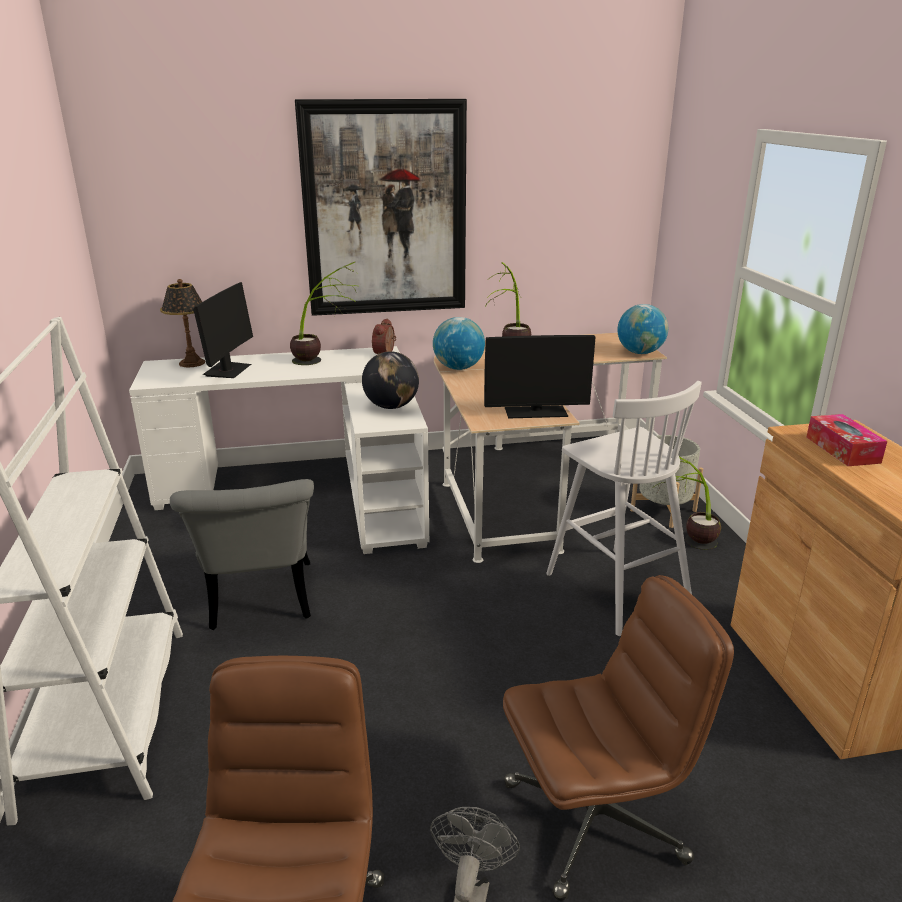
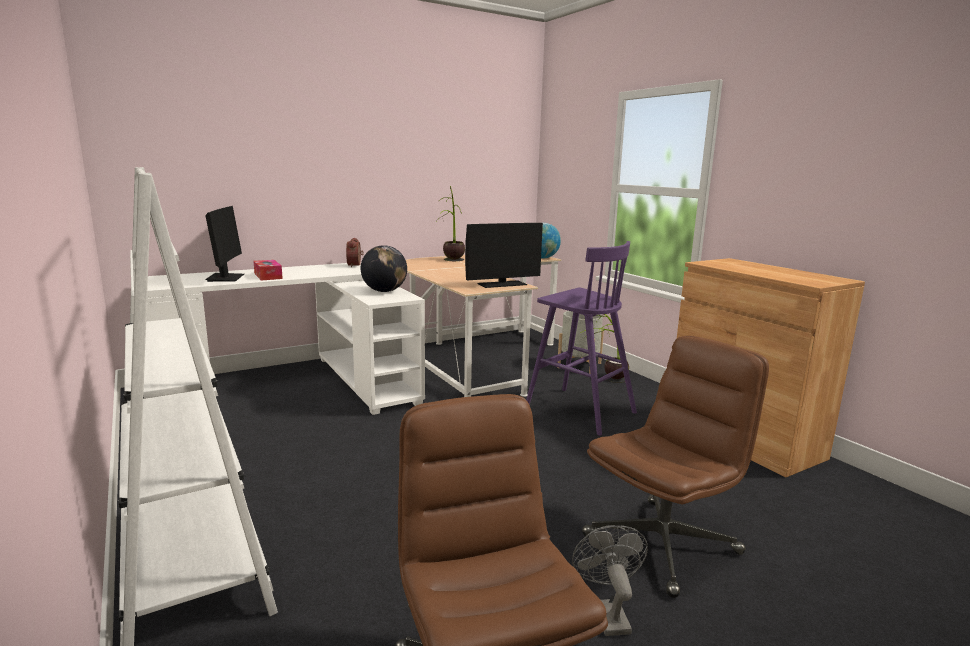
camera: 20 degrees left, 10 degrees down
table lamp [160,279,205,367] -> none
grey chair [170,479,314,630] -> none
potted plant [290,262,356,365] -> none
picture [295,99,467,316] -> none
globe [433,317,485,370] -> none
white stool [546,381,702,636] -> purple stool [526,241,637,436]
tissue box [807,414,887,466] -> tissue box moved to [253,260,283,280]

